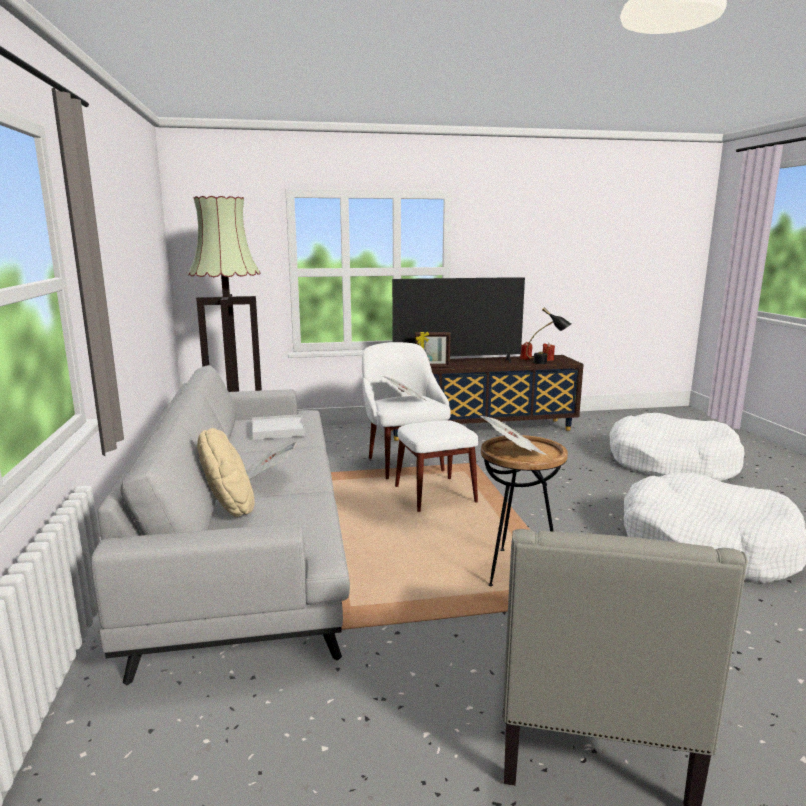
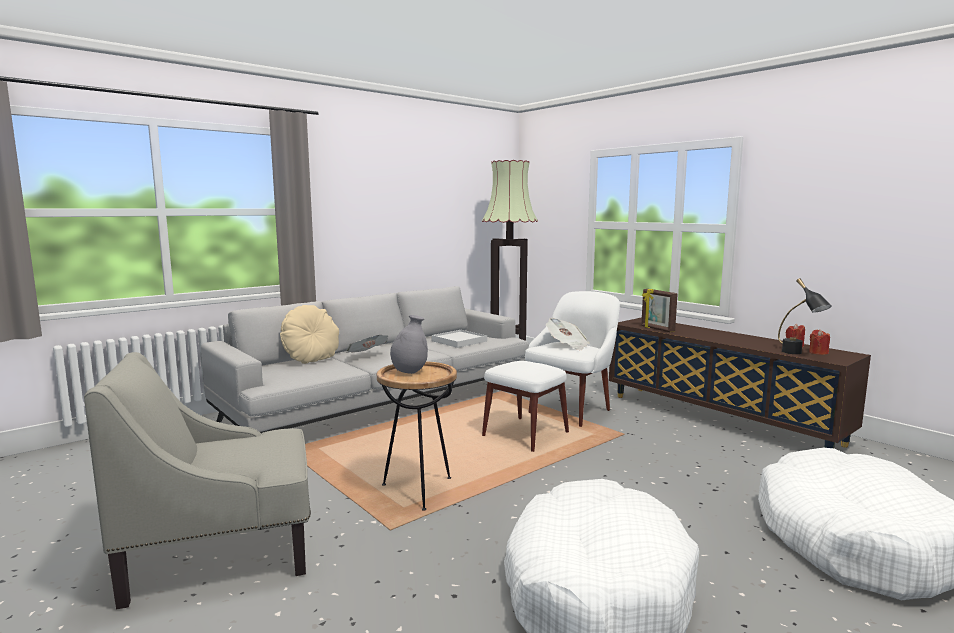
camera: 60 degrees right, 5 degrees down
television [392,277,525,363] -> none
newspaper [480,416,547,455] -> grey vase [390,315,428,374]

